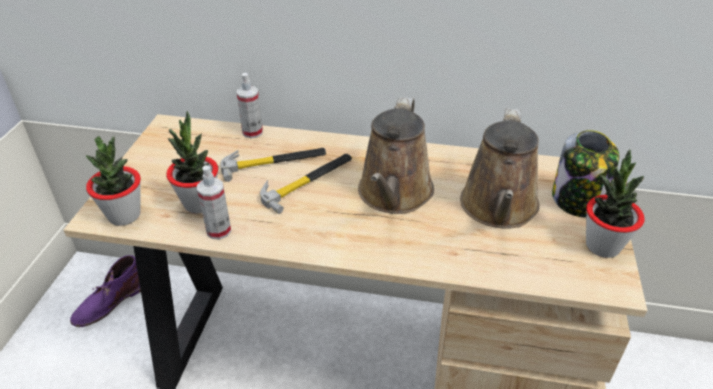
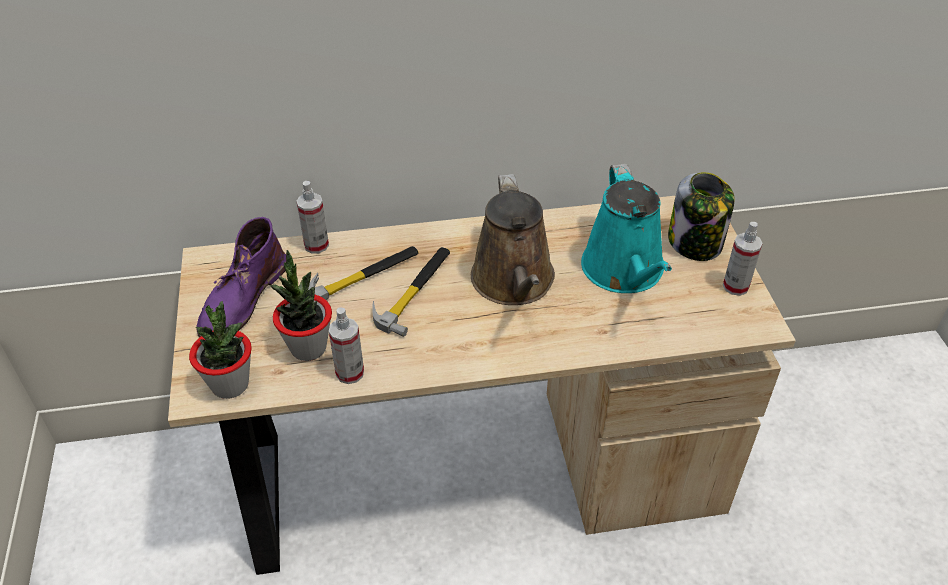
camera: 20 degrees left, 5 degrees up
purple boot [70,255,141,327] -> purple boot moved to [196,217,287,338]
brown watering can [460,108,540,229] -> turquoise watering can [581,164,672,293]
potted plant [586,149,645,258] -> spray bottle [723,222,763,296]

